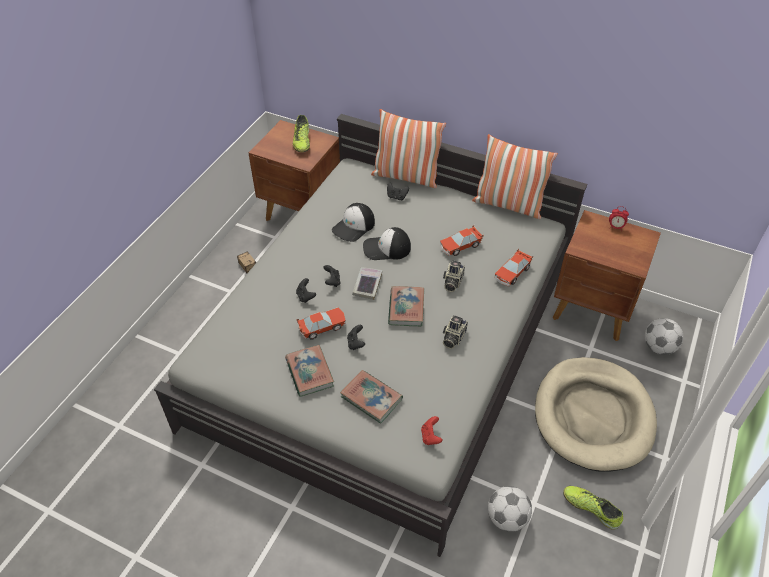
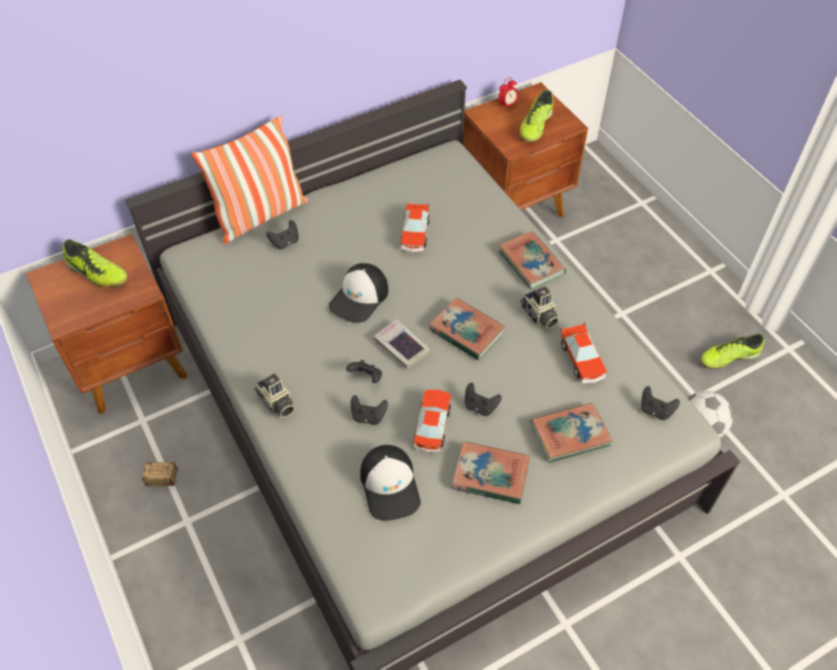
camera: 55 degrees left, 5 degrees up
cap [332,203,375,242] -> cap moved to [360,445,421,521]
red game controller [421,416,443,445] -> black game controller [641,386,680,420]
camera [443,260,465,292] -> camera moved to [254,373,295,418]
pillow [472,134,558,219] -> none
toy car [494,248,533,287] -> toy car moved to [561,322,607,383]
beige dog bed [535,357,657,472] -> none
football [645,318,684,355] -> none
none -> book [499,231,566,290]
none -> shoe [520,90,554,142]

